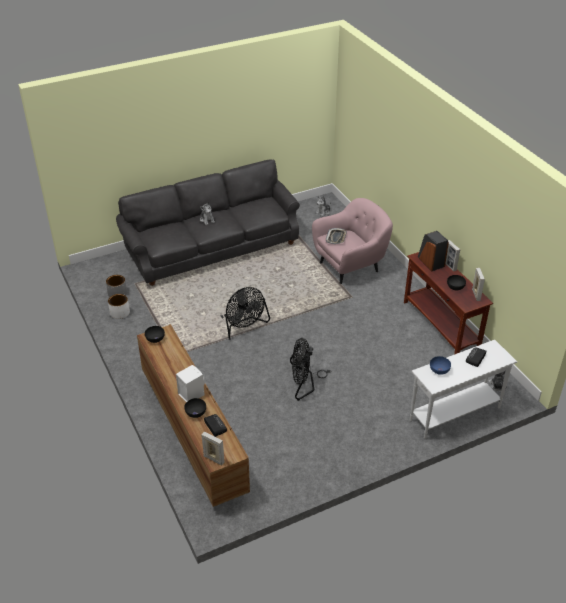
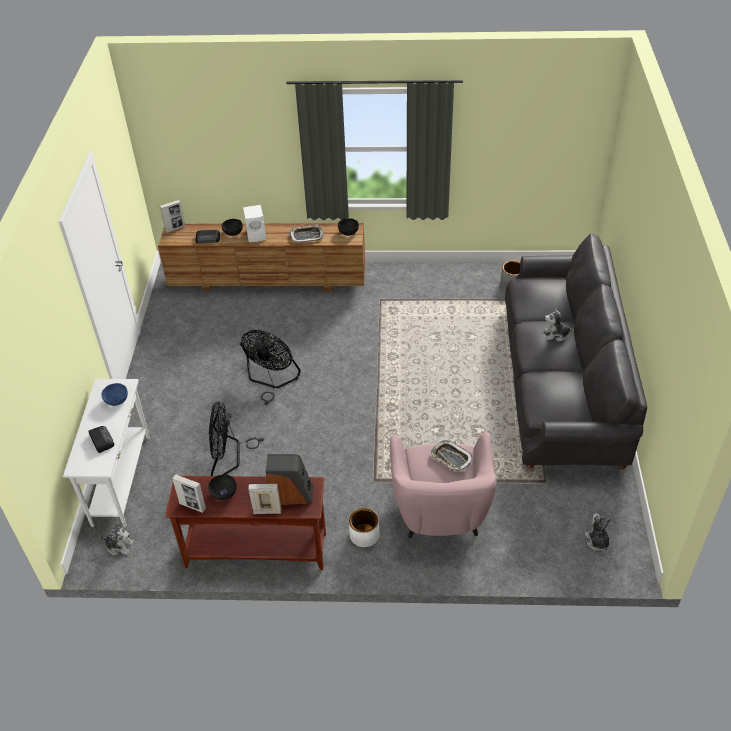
camera: 120 degrees right, 5 degrees up
white planter [108,294,130,319] -> white planter moved to [349,508,380,547]
black fan [220,287,270,340] -> black fan moved to [209,401,265,476]
none -> tray [289,224,324,243]

